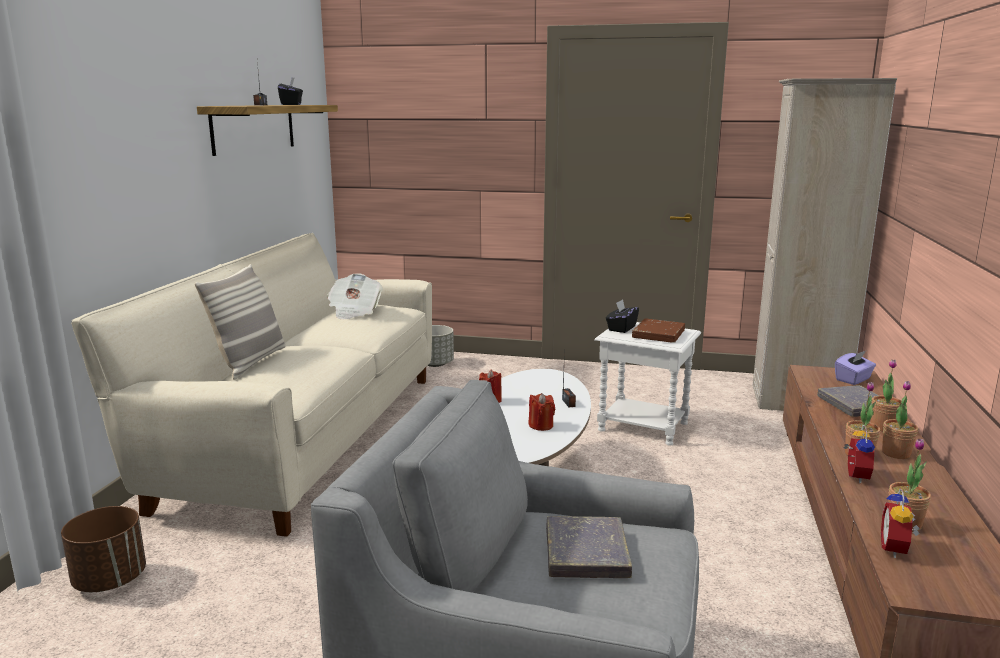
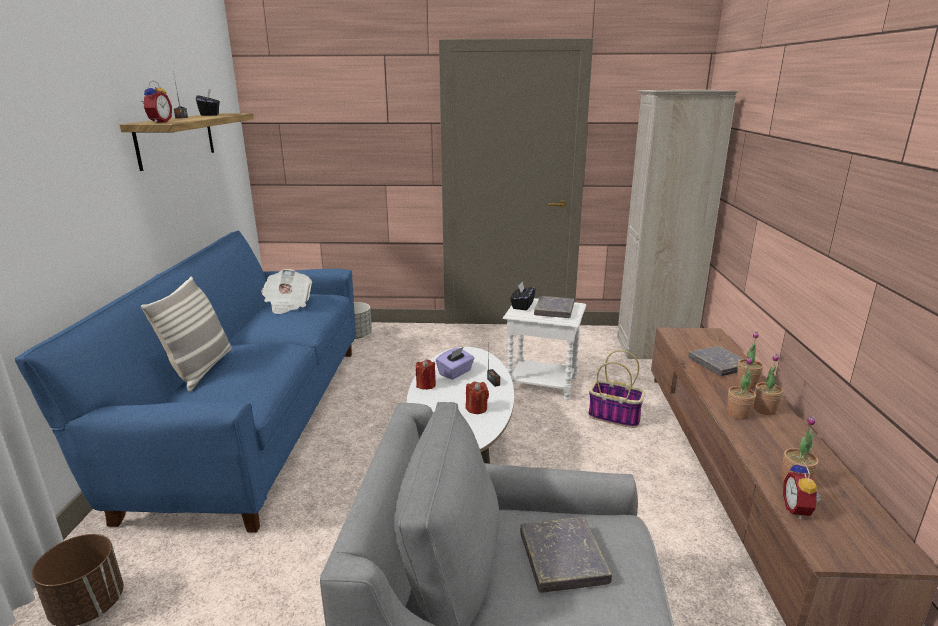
camera: 10 degrees left, 5 degrees up
beige sofa [71,233,432,537] -> blue sofa [15,230,355,533]
brown book [632,319,685,343] -> grey book [534,296,574,318]
purple tissue box [835,351,876,385] -> purple tissue box moved to [436,347,475,380]
alarm clock [843,425,875,483] -> alarm clock moved to [141,80,172,123]
none -> basket [588,350,645,428]

